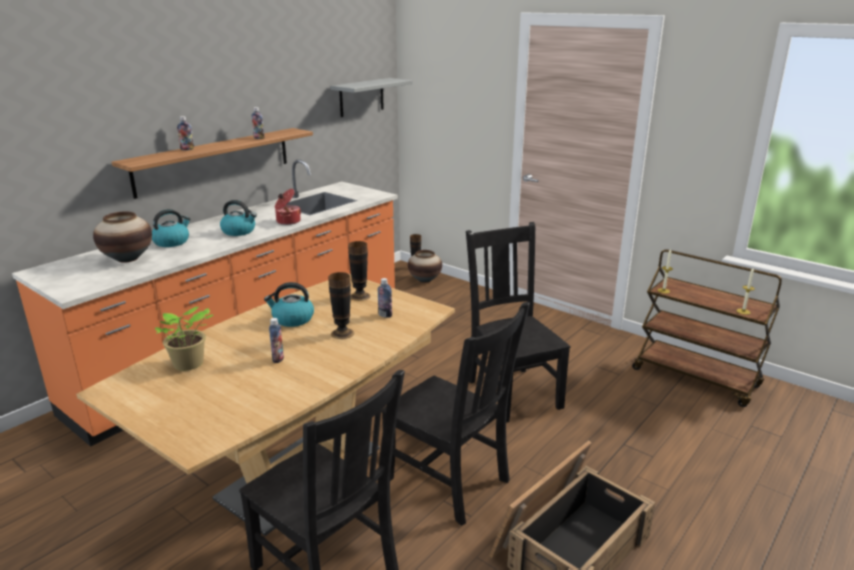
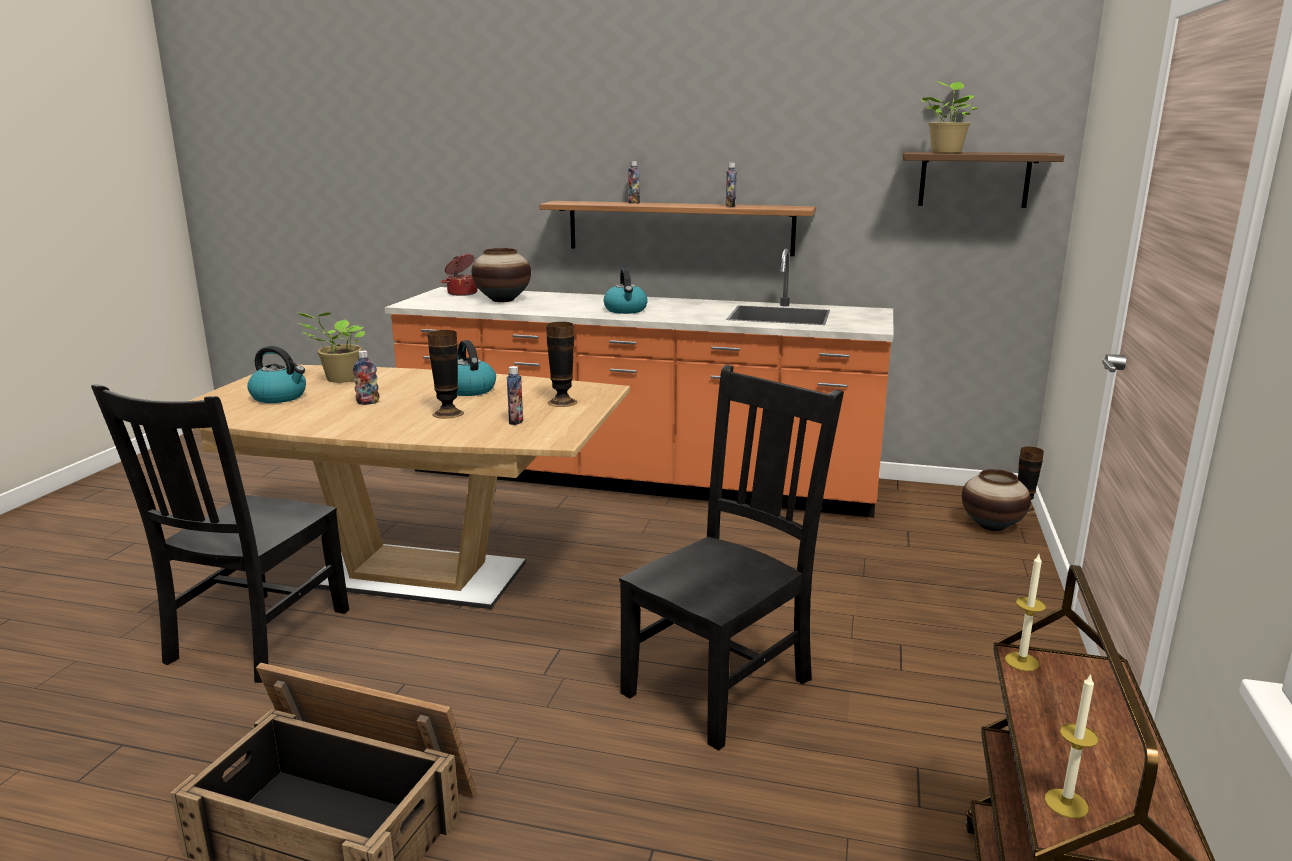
camera: 65 degrees right, 5 degrees down
kettle [152,209,191,247] -> kettle moved to [247,346,306,403]
cooking pot [275,189,301,225] -> cooking pot moved to [440,254,477,296]
grey shelf [330,78,413,117] -> brown shelf [902,152,1065,208]
black chair [381,302,530,526] -> none
none -> potted plant [920,81,978,153]

